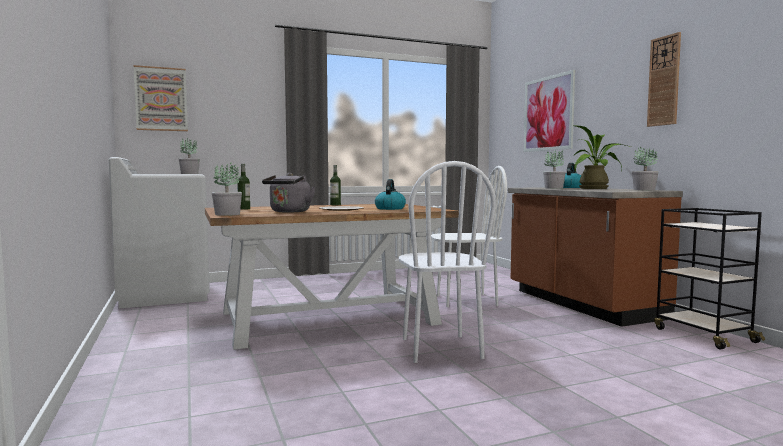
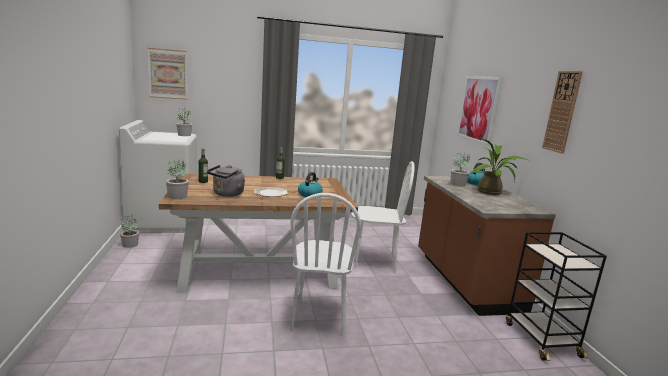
camera: 10 degrees right, 10 degrees up
potted plant [632,147,658,190] -> potted plant moved to [120,216,139,248]

